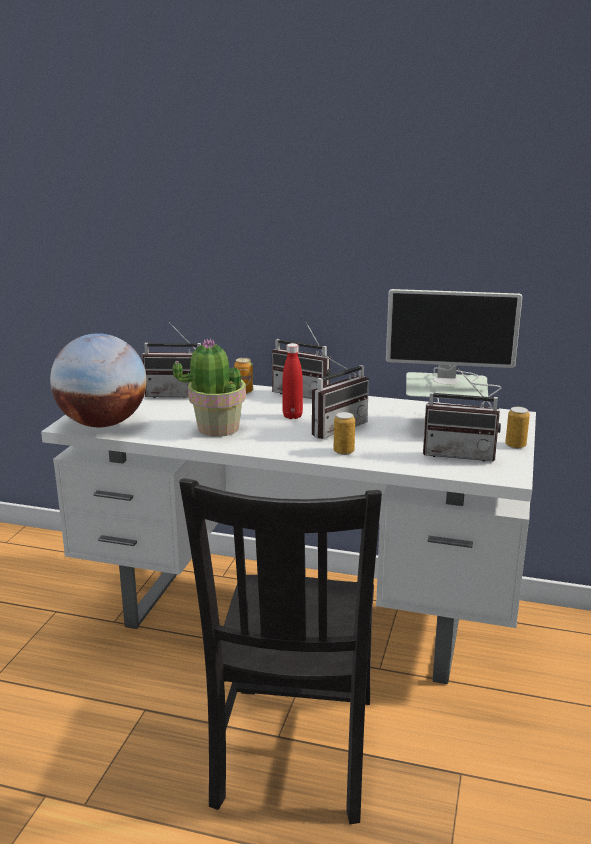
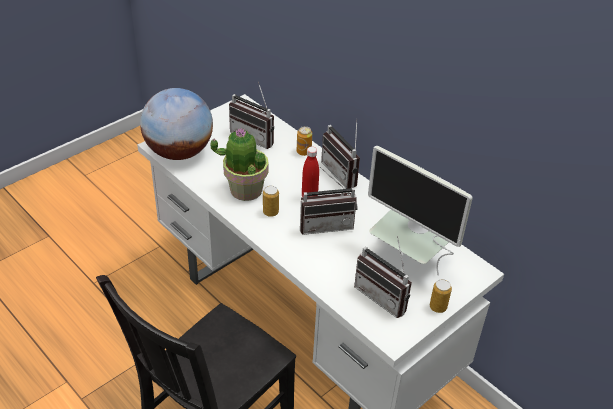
camera: 30 degrees right, 20 degrees up
can [334,412,355,455] -> can moved to [263,186,279,217]

